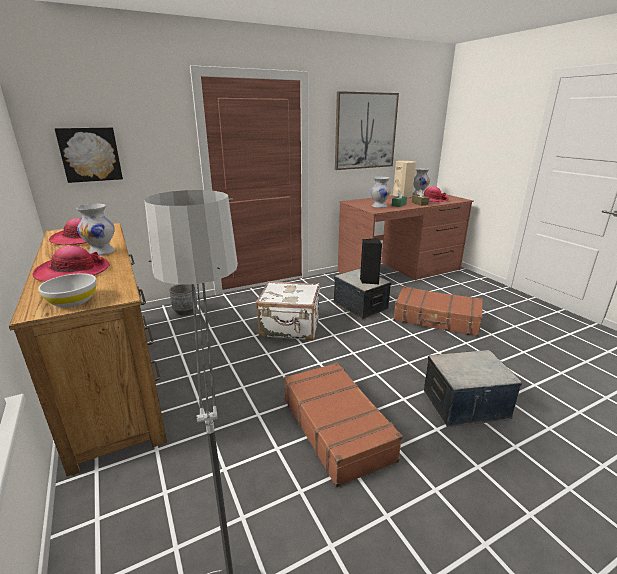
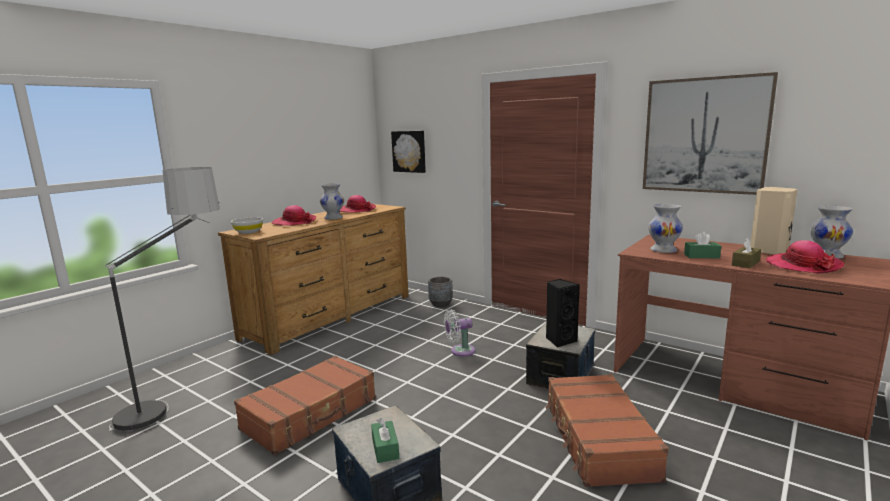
camera: 65 degrees right, 10 degrees down
white suitcase [256,281,320,340] -> white fan [444,309,475,357]
none -> green tissue box [371,418,399,463]

